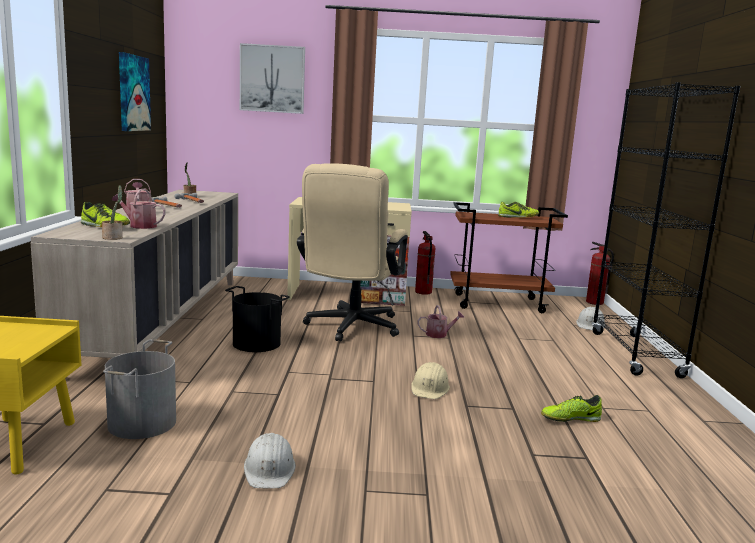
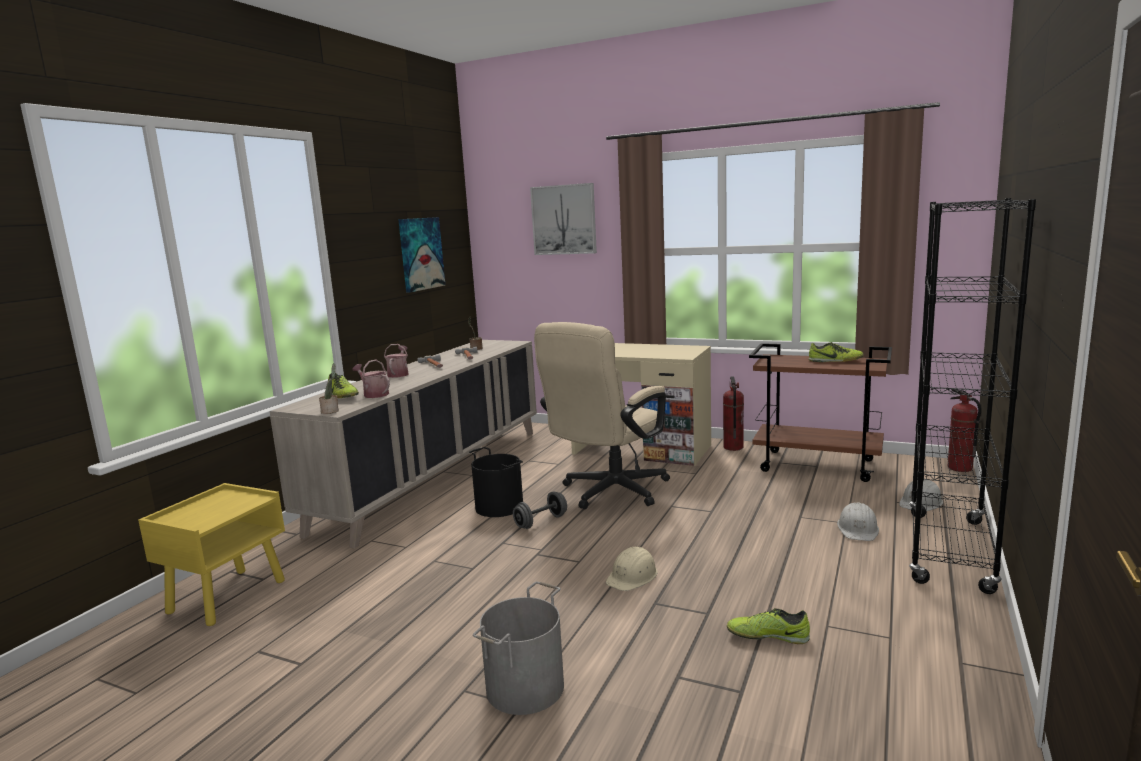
camera: 25 degrees right, 0 degrees up
grey bucket [103,339,176,439] -> grey bucket moved to [473,581,564,715]
white hard hat [244,433,296,489] -> white hard hat moved to [837,502,879,541]
watering can [418,305,465,338] -> none
none -> grey dumbbell [513,491,567,529]

